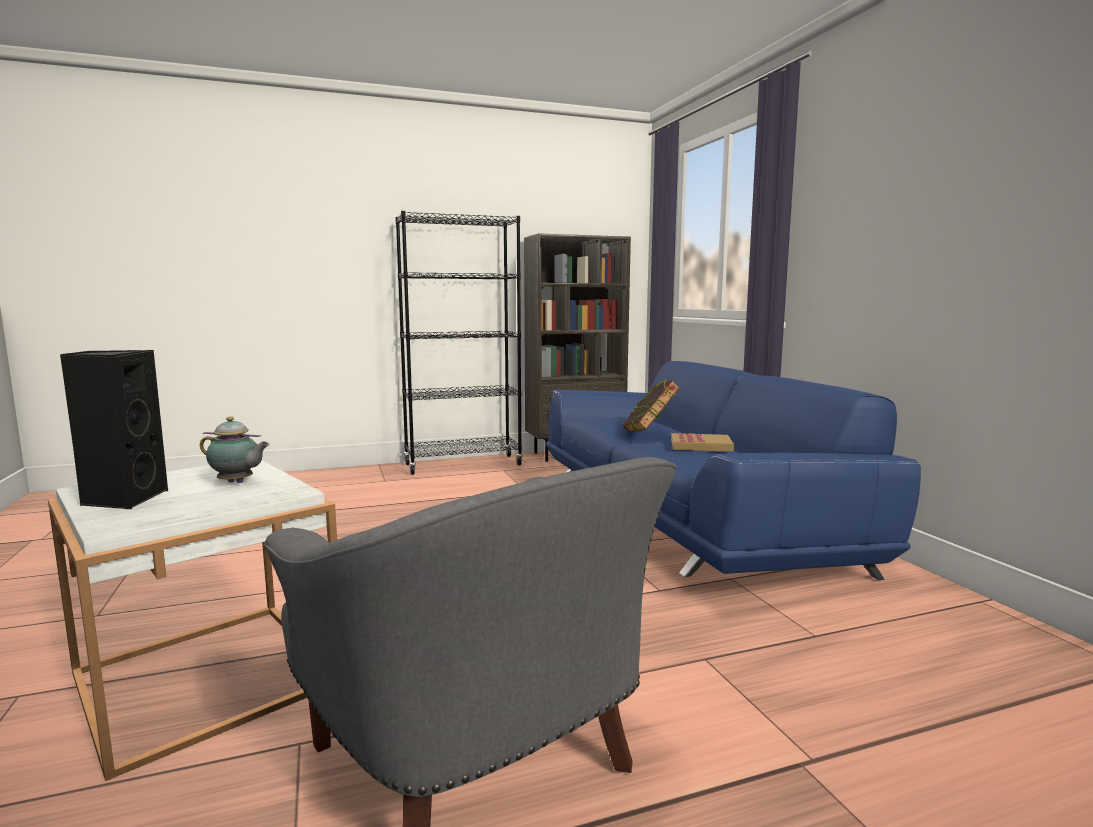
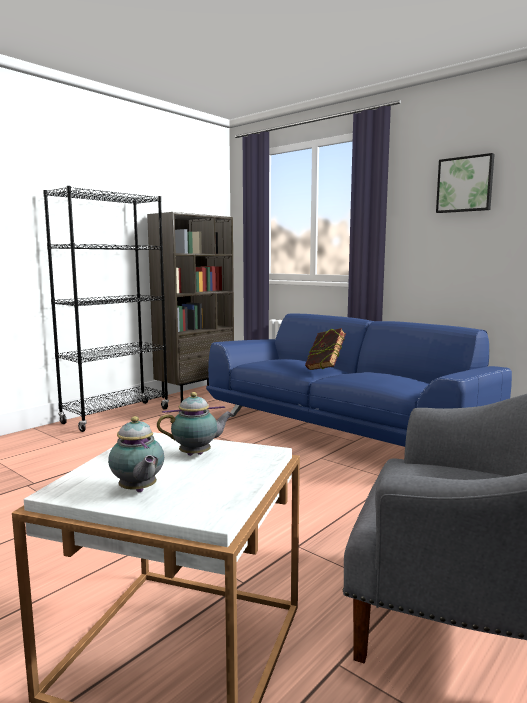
camera: 30 degrees left, 0 degrees up
black speaker [60,350,168,509] -> teapot [108,416,164,492]
book [671,433,734,452] -> none
none -> picture [436,153,495,213]

